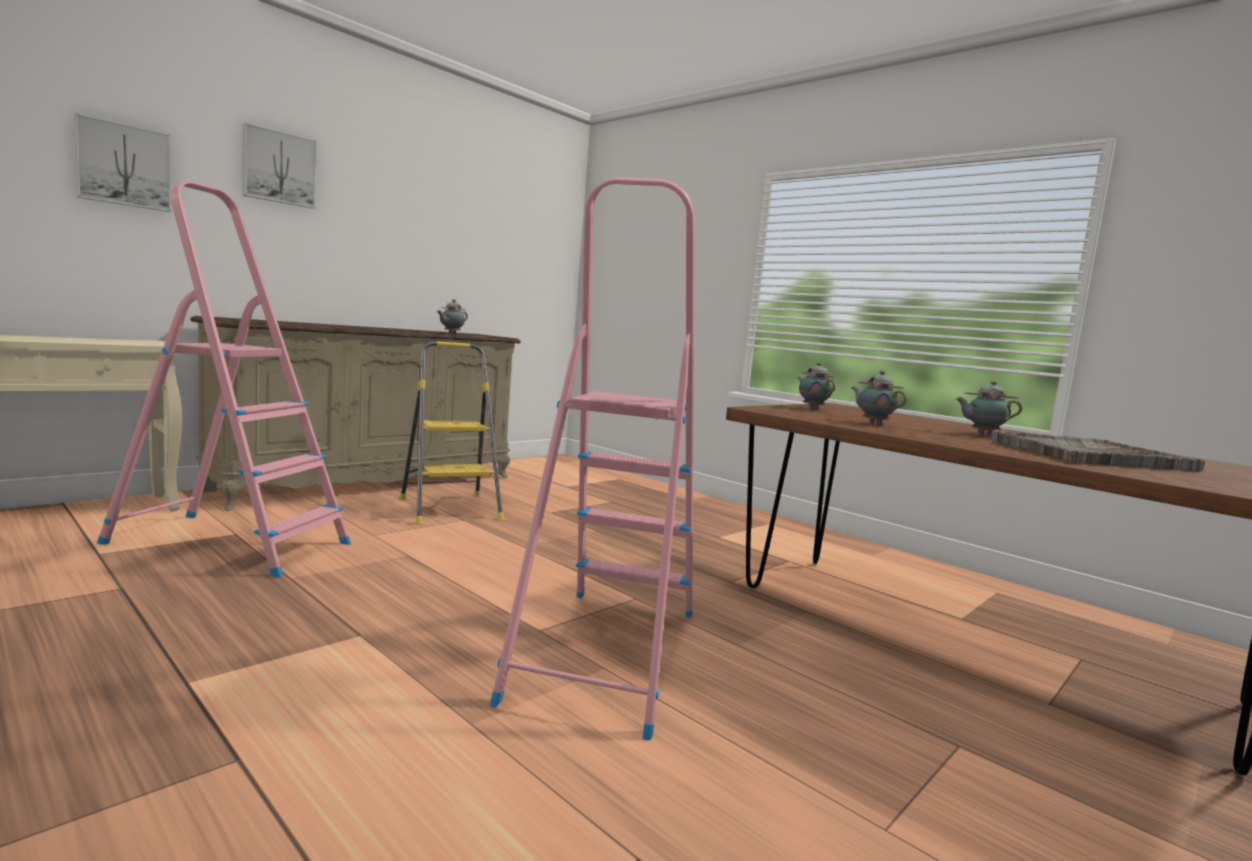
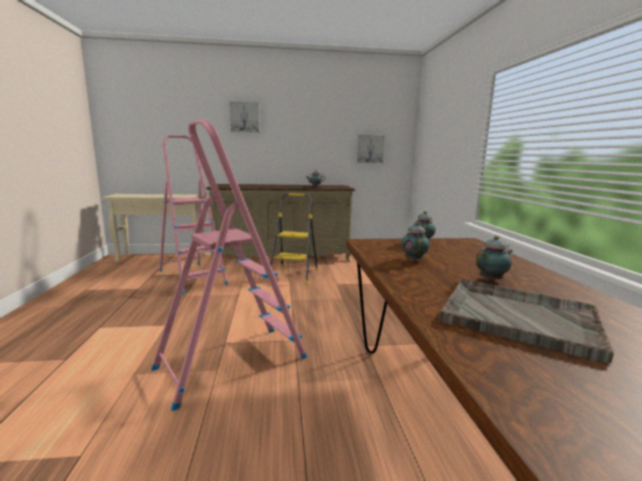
camera: 40 degrees right, 5 degrees up
picture [74,113,172,212] -> picture moved to [356,135,385,164]
teapot [955,381,1022,435] -> teapot turned 105 degrees clockwise [476,236,513,281]

